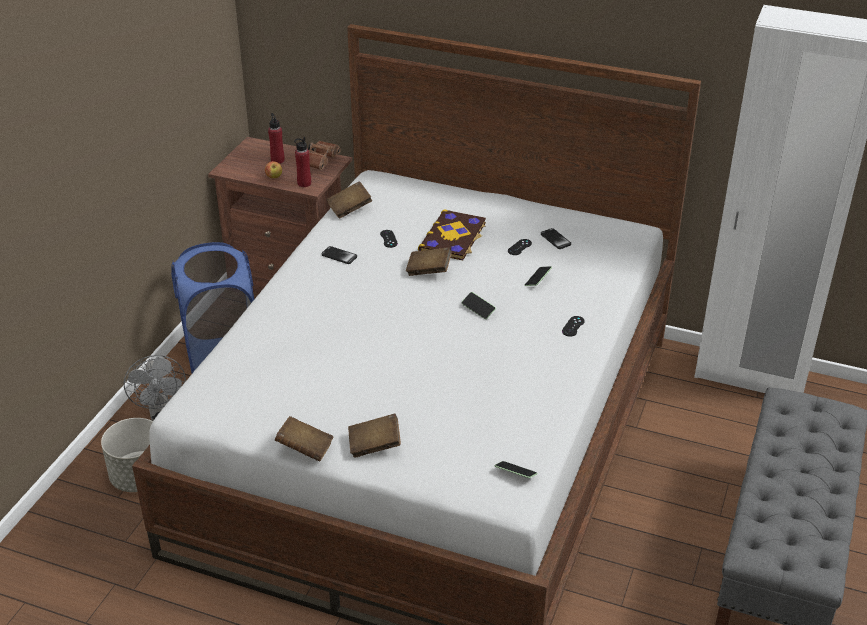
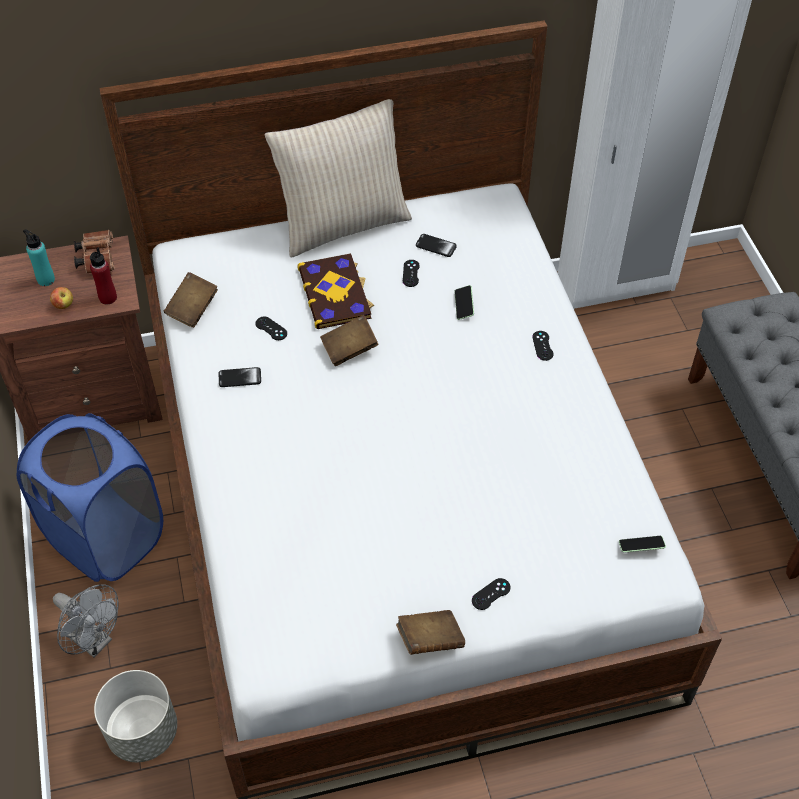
camera: 35 degrees left, 15 degrees up
red bottle [268,113,285,164] -> turquoise bottle [23,229,55,286]
brown book [348,414,401,458] -> black game controller [472,578,511,610]
phone [461,292,496,319] -> none
none -> beige pillow [265,99,412,257]

